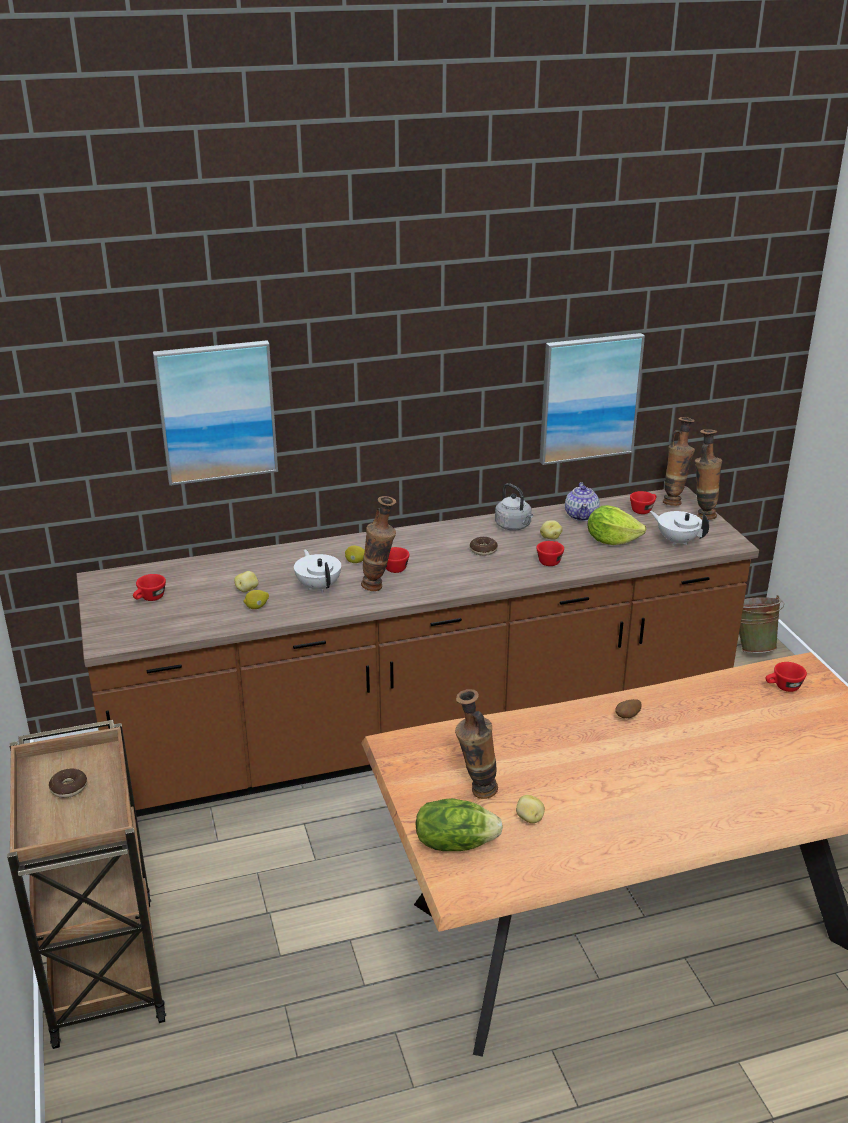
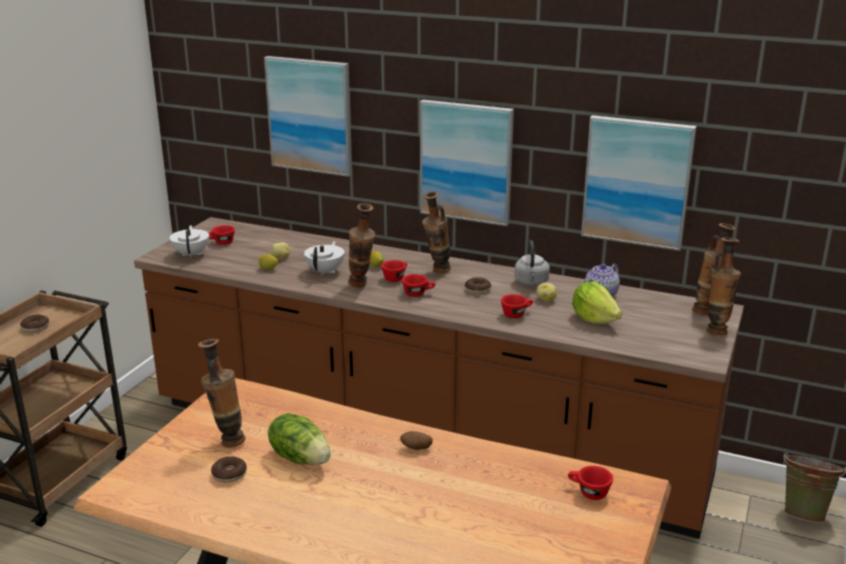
camera: 40 degrees right, 5 degrees down
lettuce [415,798,503,851] -> lettuce moved to [268,413,331,465]
potato [516,795,545,823] -> donut [211,456,247,483]
red cup [630,491,657,514] -> red cup moved to [402,274,435,297]
white teapot [650,511,709,546] -> white teapot moved to [170,225,209,258]
none -> picture [420,99,514,226]
none -> vase [422,191,451,274]

